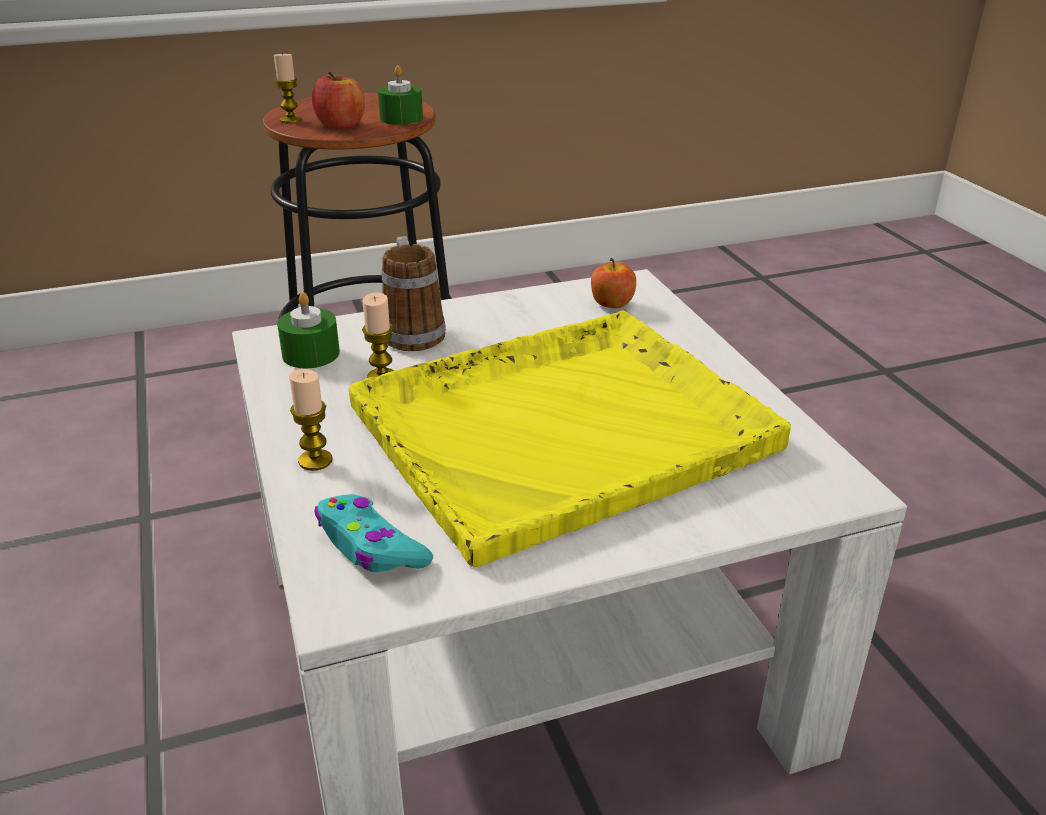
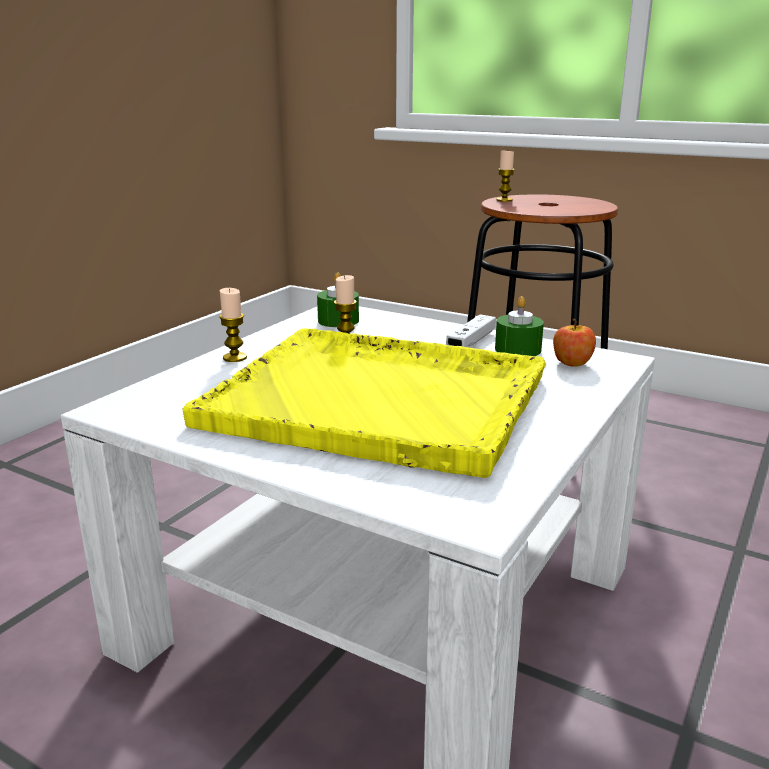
camera: 50 degrees right, 10 degrees down
apple [312,71,365,129] -> none
turquoise game controller [315,494,433,572] -> none
green candle [378,65,423,125] -> green candle moved to [495,296,544,356]
mug [382,236,446,351] -> none
none -> white game controller [446,314,496,347]

